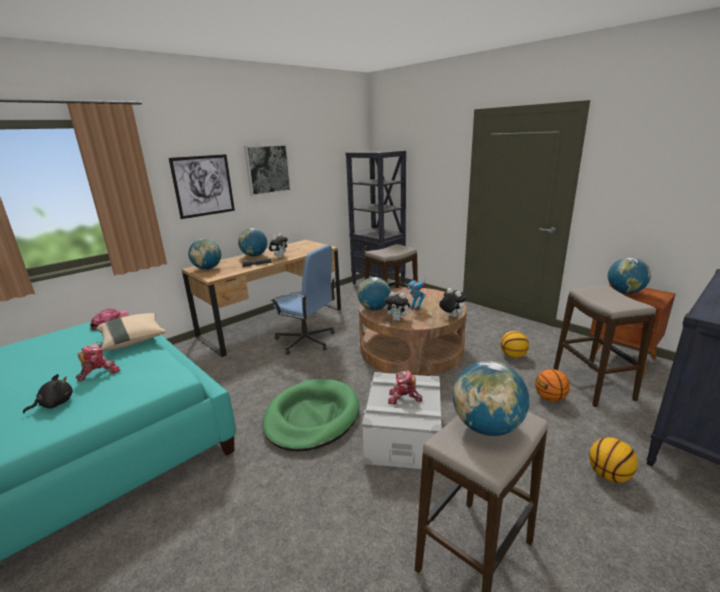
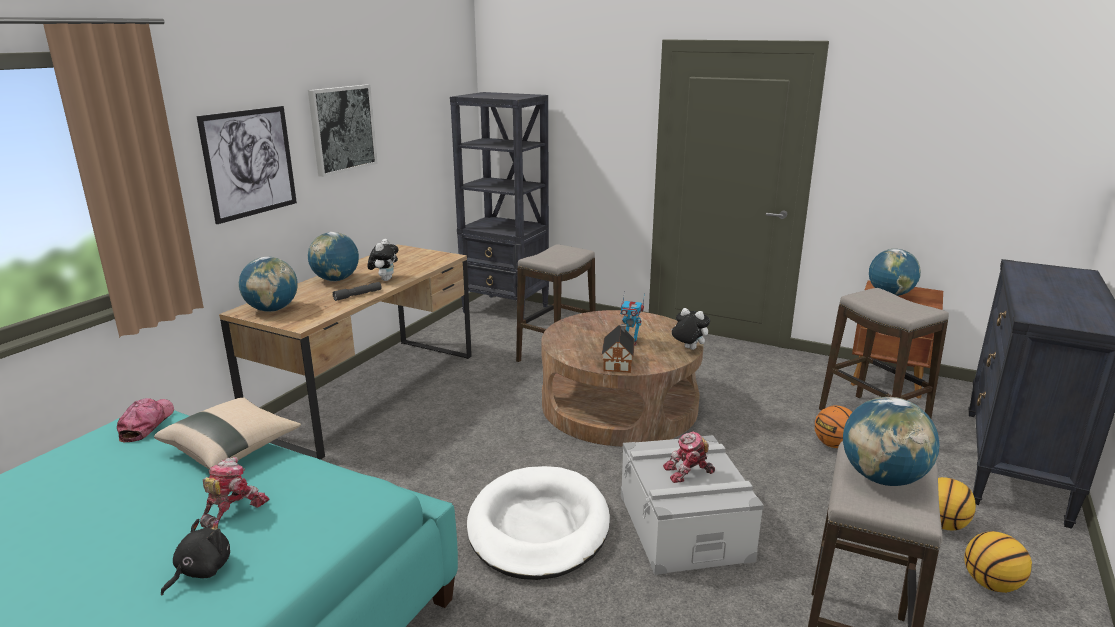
camera: 20 degrees left, 0 degrees up
green dog bed [262,379,359,451] -> white dog bed [467,466,610,580]
blue office chair [271,245,335,355] -> none
globe [358,277,391,310] -> none
plush toy [385,292,411,321] -> toy house [602,324,635,373]
basketball [501,331,529,358] -> basketball moved to [964,531,1032,593]

